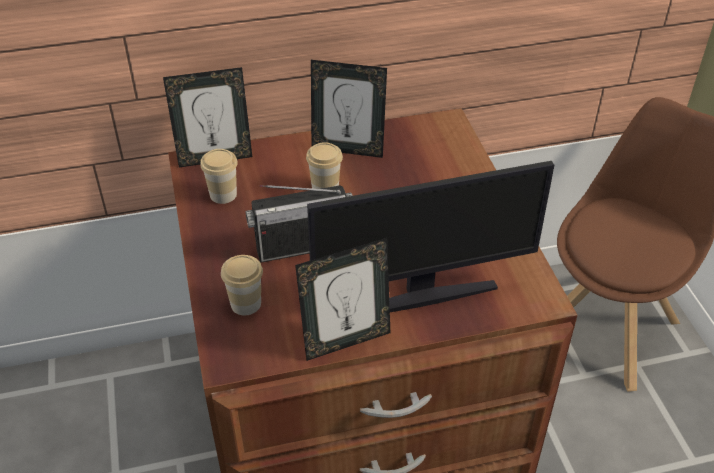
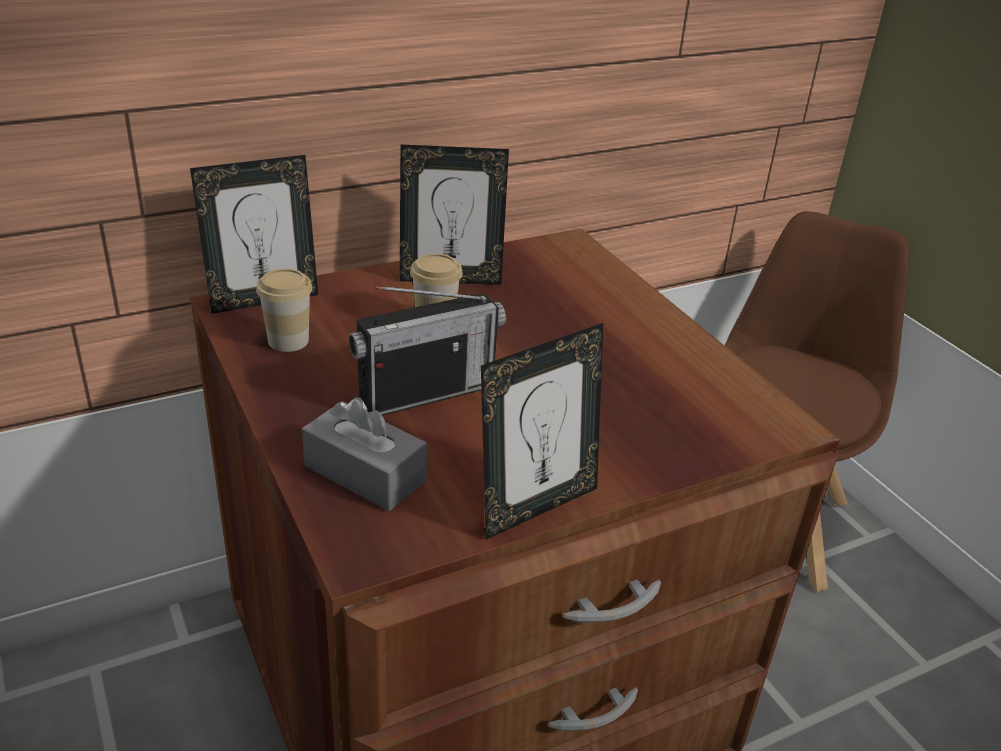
camera: 15 degrees left, 10 degrees down
cup [221,255,263,315] -> grey tissue box [302,397,427,511]
monitor [307,161,554,312] -> none

